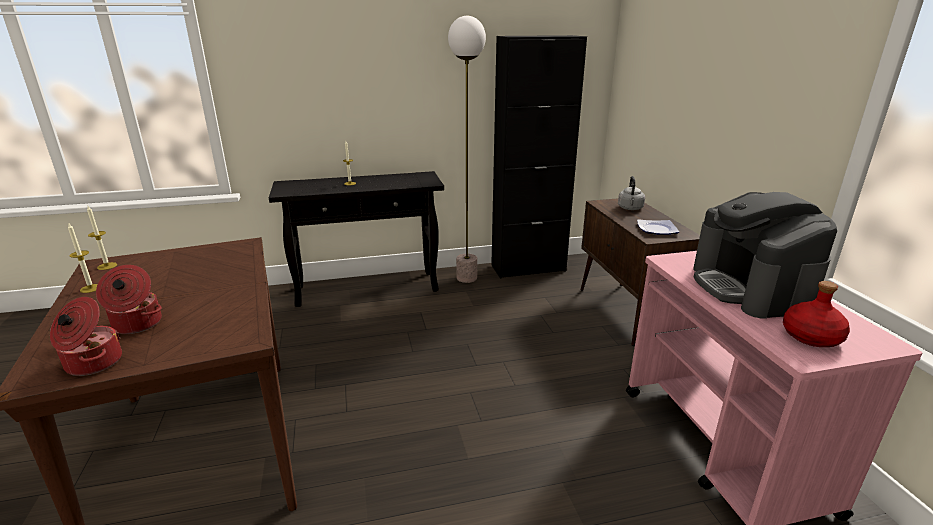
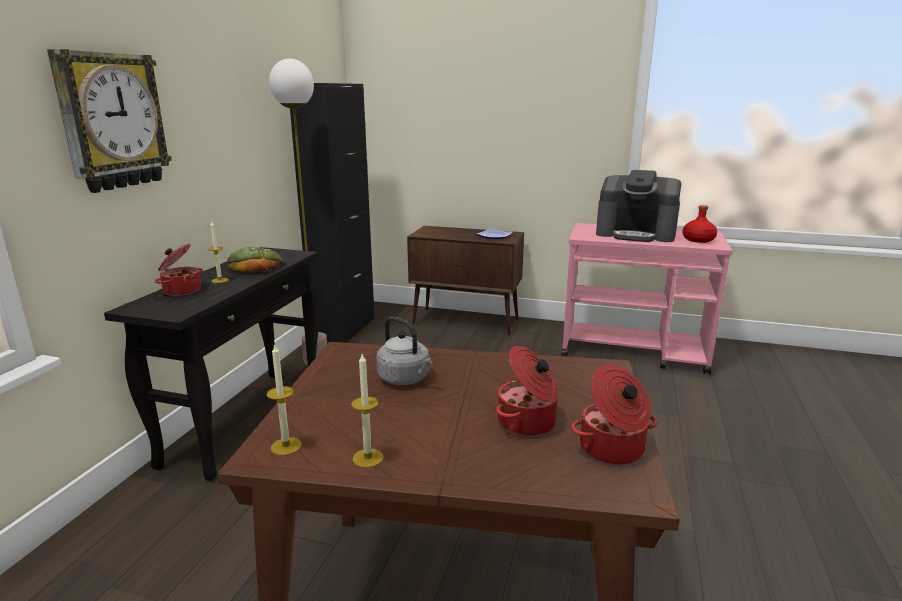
camera: 60 degrees left, 5 degrees down
grey kettle [618,176,645,210] -> grey kettle moved to [377,317,433,385]
none -> wall clock [47,49,172,193]
none -> cooking pot [155,244,203,296]
none -> bread [227,247,285,273]

